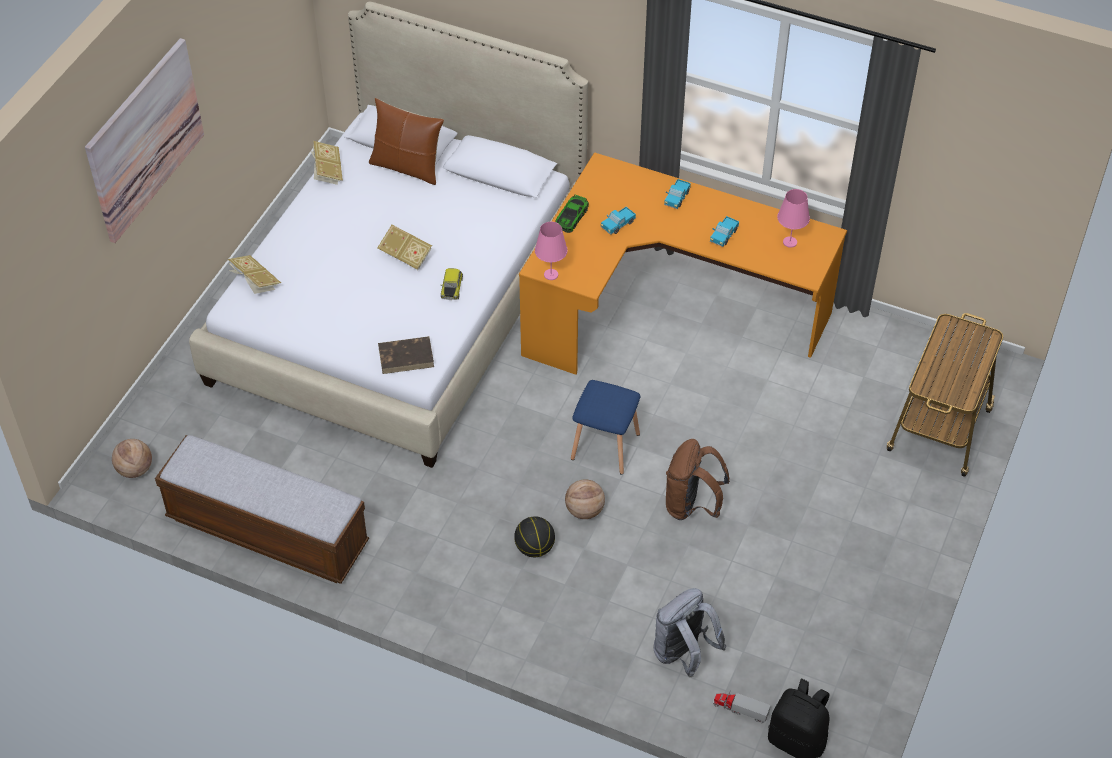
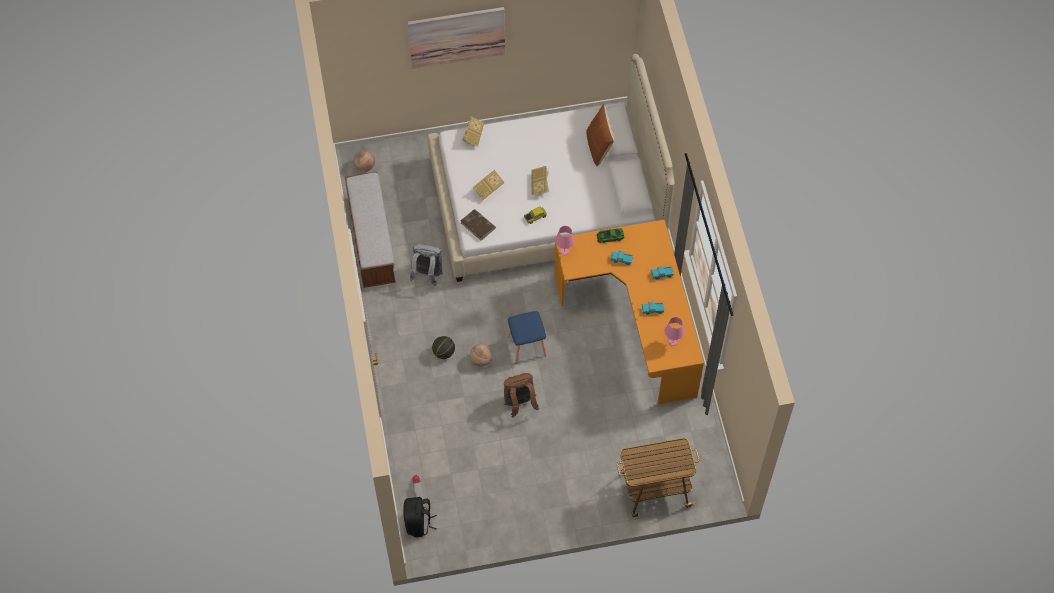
camera: 55 degrees right, 10 degrees up
book [311,141,343,185] -> book moved to [473,170,505,200]
grey backpack [653,588,726,677] -> grey backpack moved to [410,244,443,286]

